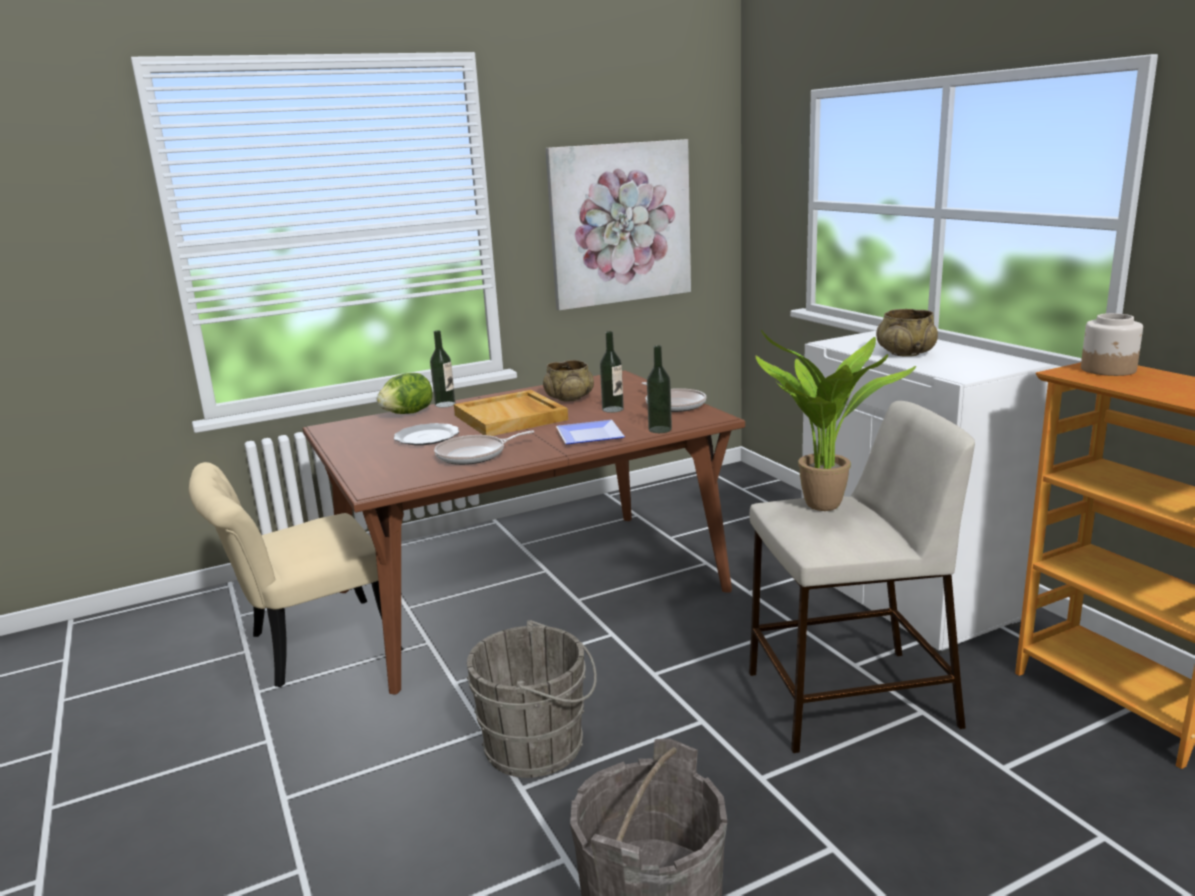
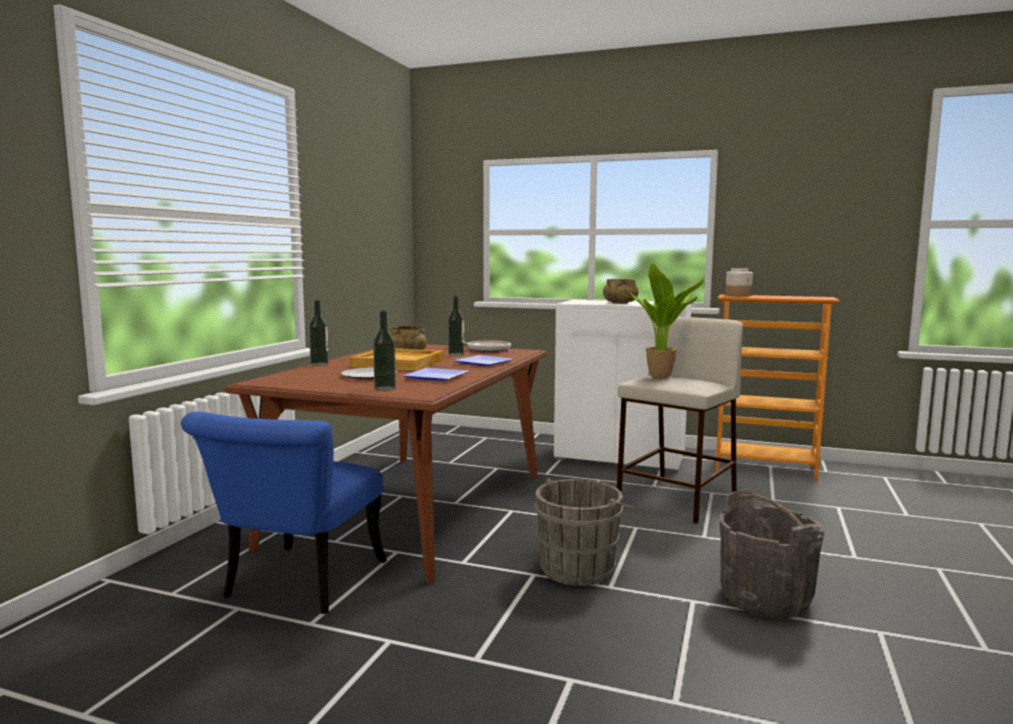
camera: 45 degrees left, 10 degrees down
beige chair [189,462,403,687] -> blue chair [181,412,387,614]
lettuce [377,373,433,414] -> none
frying pan [434,430,534,465] -> plate [403,368,468,381]
picture [545,139,691,311] -> none
bottle [647,345,672,433] -> bottle moved to [373,310,396,391]

